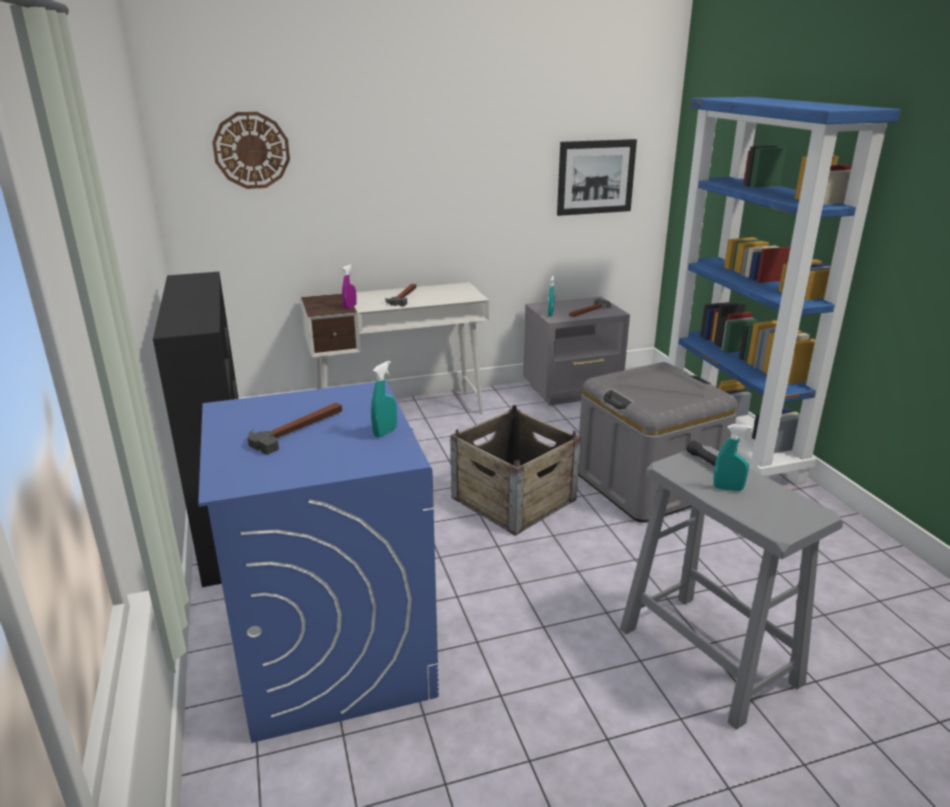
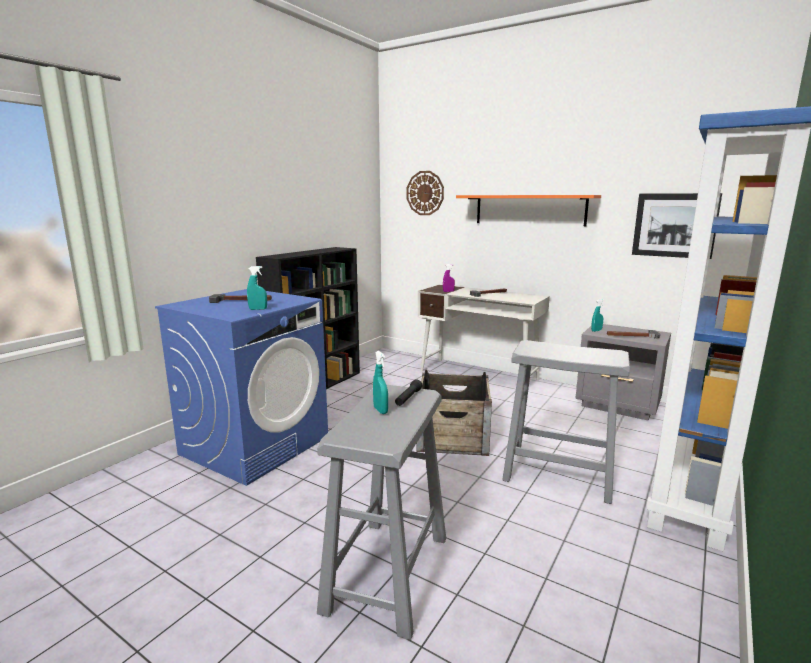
camera: 50 degrees right, 10 degrees down
grey storage box [578,362,738,523] -> grey stool [502,340,630,504]
none -> orange shelf [456,195,601,226]

